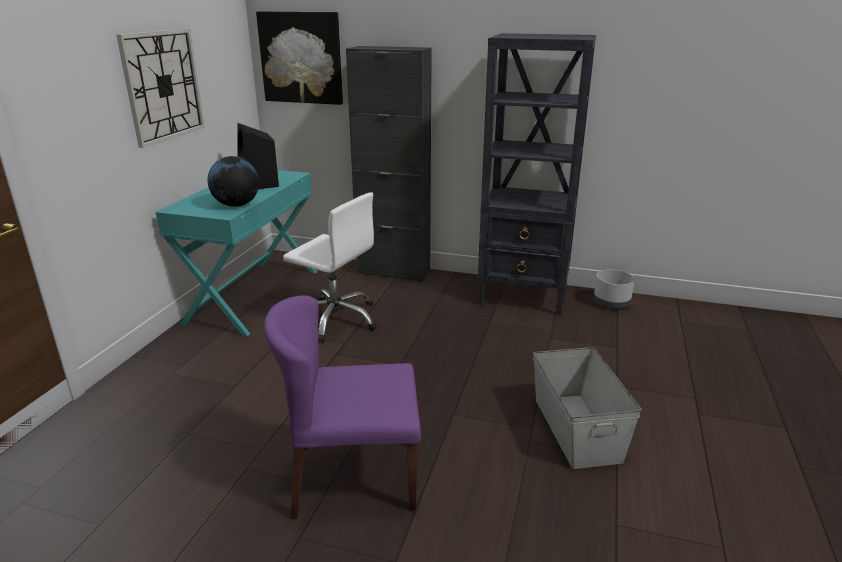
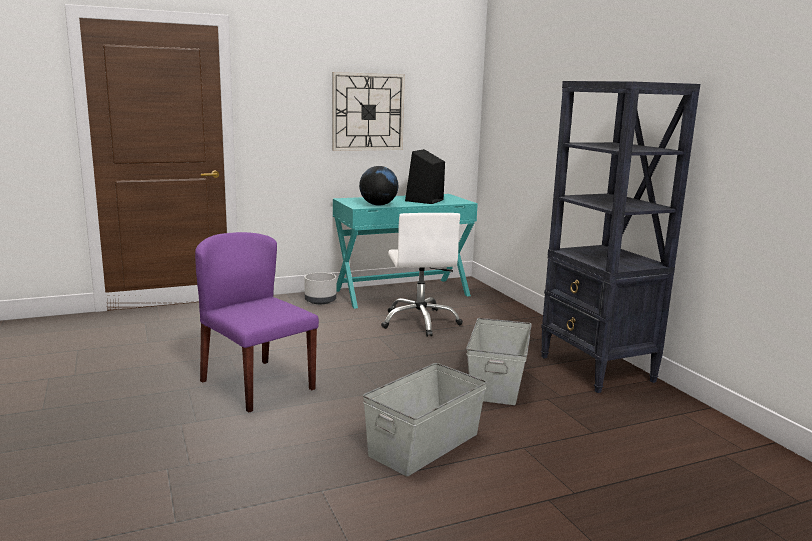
camera: 50 degrees right, 10 degrees down
picture [256,11,343,105] -> none
black cabinet [346,46,432,282] -> none
grey planter [594,269,635,309] -> grey planter moved to [304,273,336,304]
none -> grey storage box [466,318,532,405]

